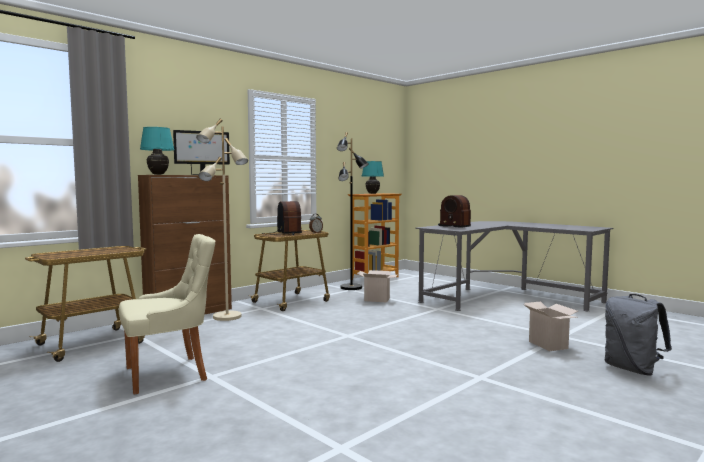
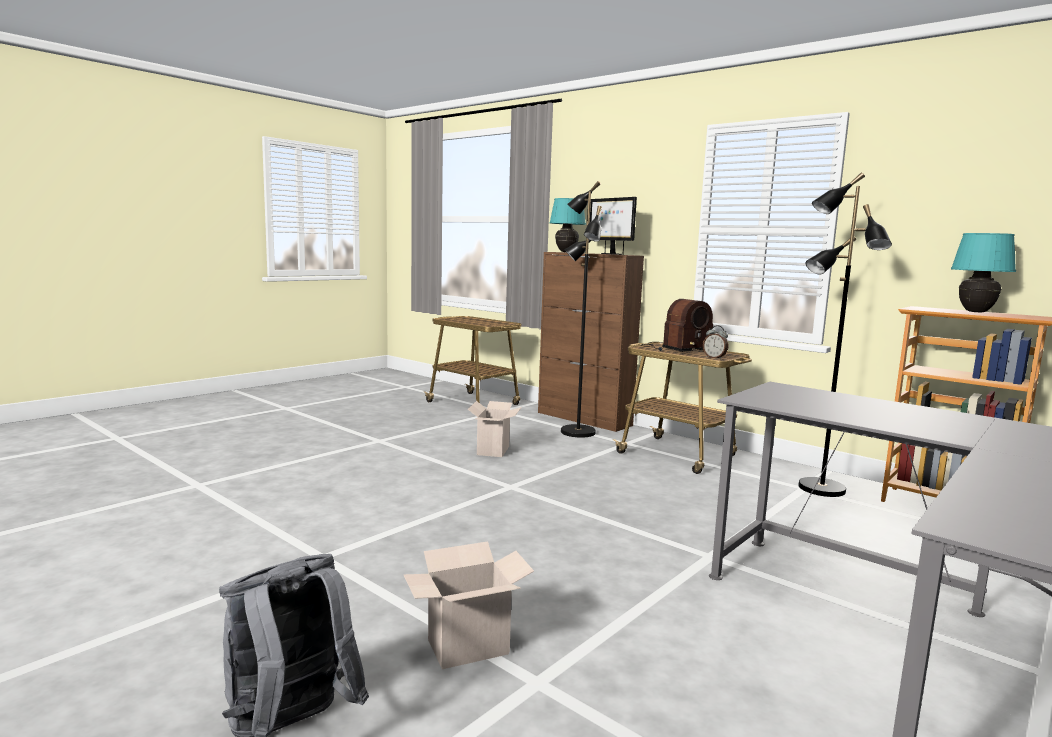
camera: 85 degrees right, 5 degrees up
beige chair [119,234,216,394] -> none
beige floor lamp [196,119,248,321] -> black floor lamp [561,181,602,438]
cardboard box [357,270,397,303] -> cardboard box moved to [468,401,522,457]
radio [438,195,471,228] -> none

